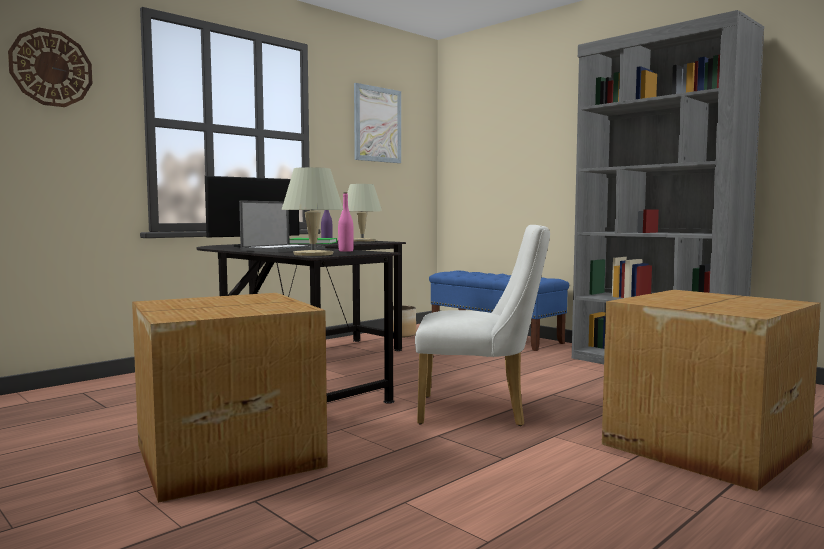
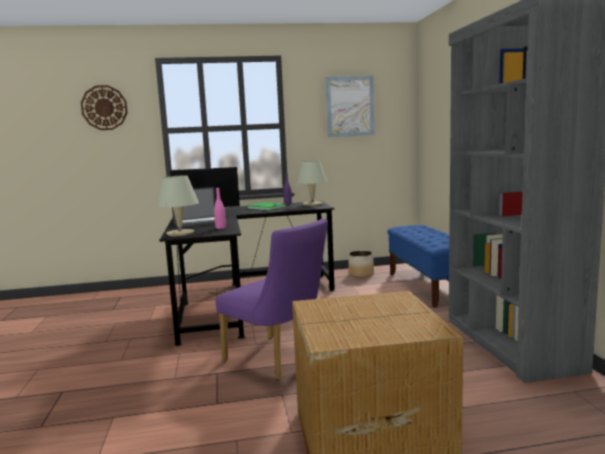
camera: 35 degrees right, 5 degrees up
cardboard box [132,293,328,503] -> none
white chair [415,225,550,426] -> purple chair [216,218,328,380]

